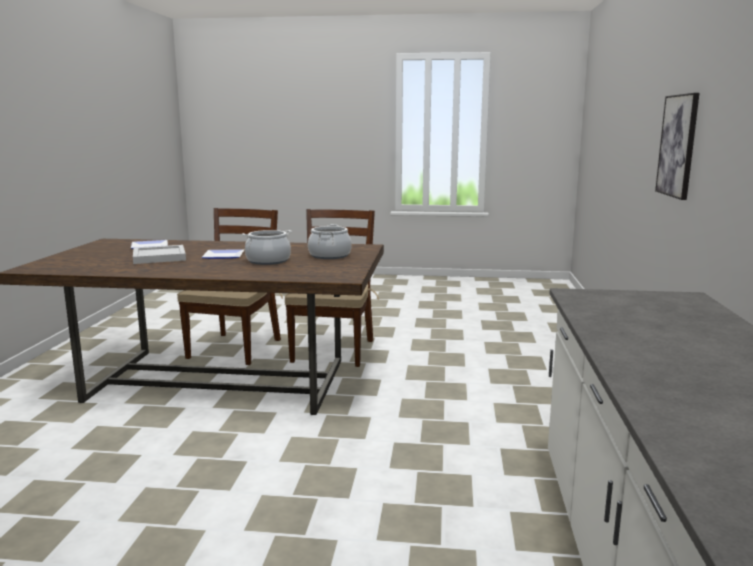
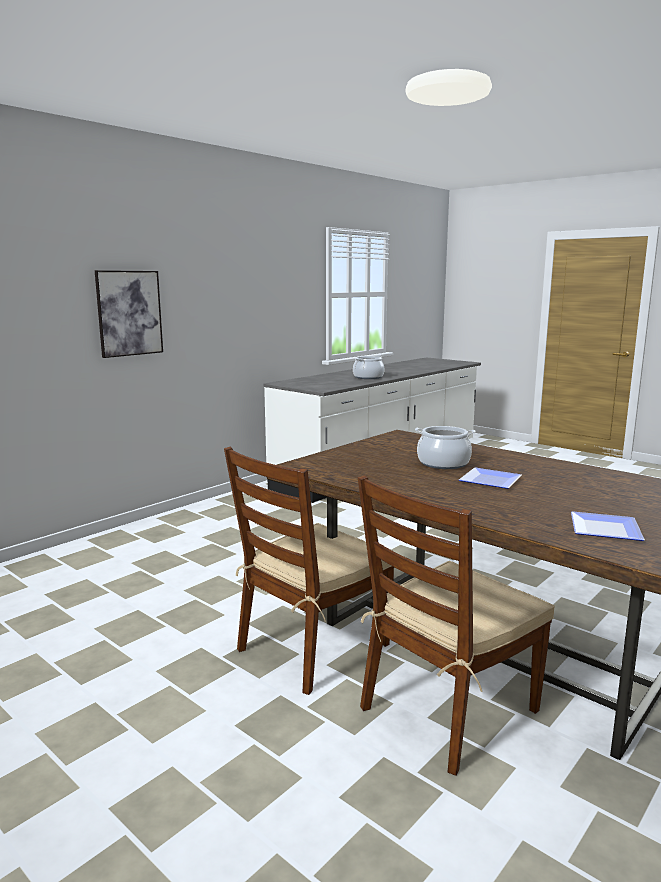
camera: 145 degrees left, 0 degrees up
white tray [133,245,186,264] -> none
cooking pot [308,224,352,259] -> cooking pot moved to [353,355,384,379]

